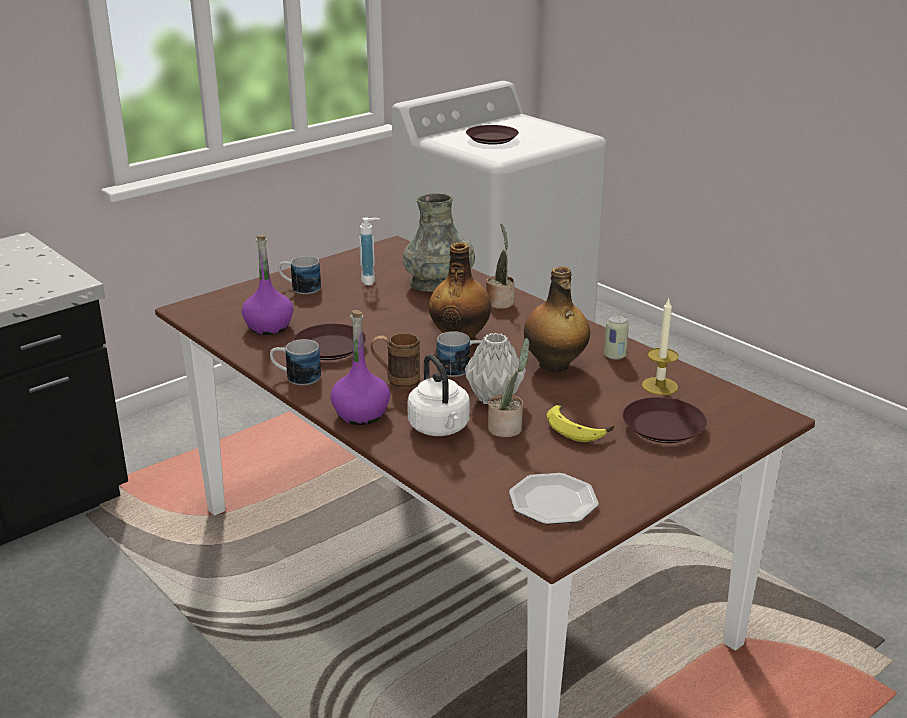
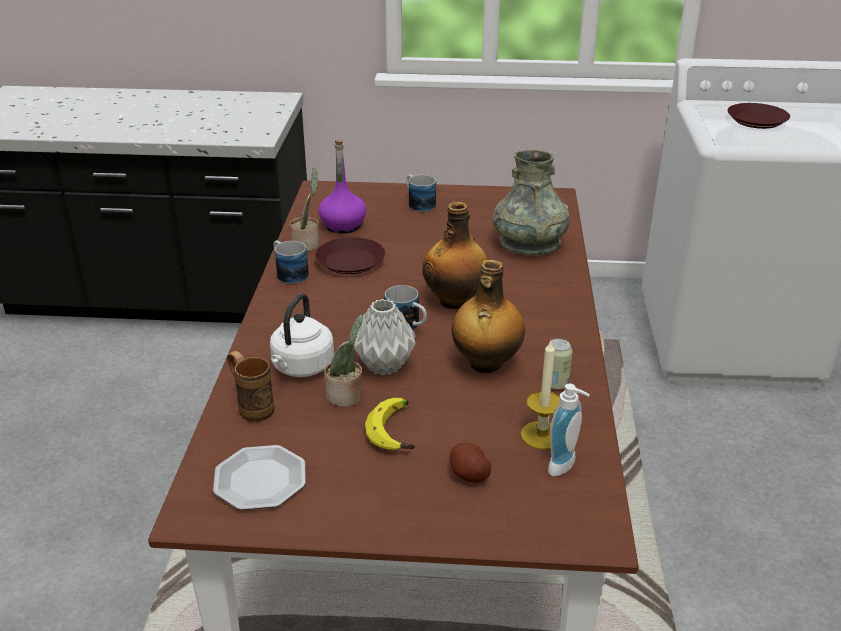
camera: 45 degrees right, 5 degrees up
purple bottle [330,310,390,425] -> none
soap dispenser [359,218,380,285] -> soap dispenser moved to [548,384,590,476]
brown mug [371,333,420,389] -> brown mug moved to [227,351,274,422]
potted plant [486,224,515,309] -> potted plant moved to [290,167,319,252]
brown plate [622,397,707,443] -> potato [449,443,491,483]

